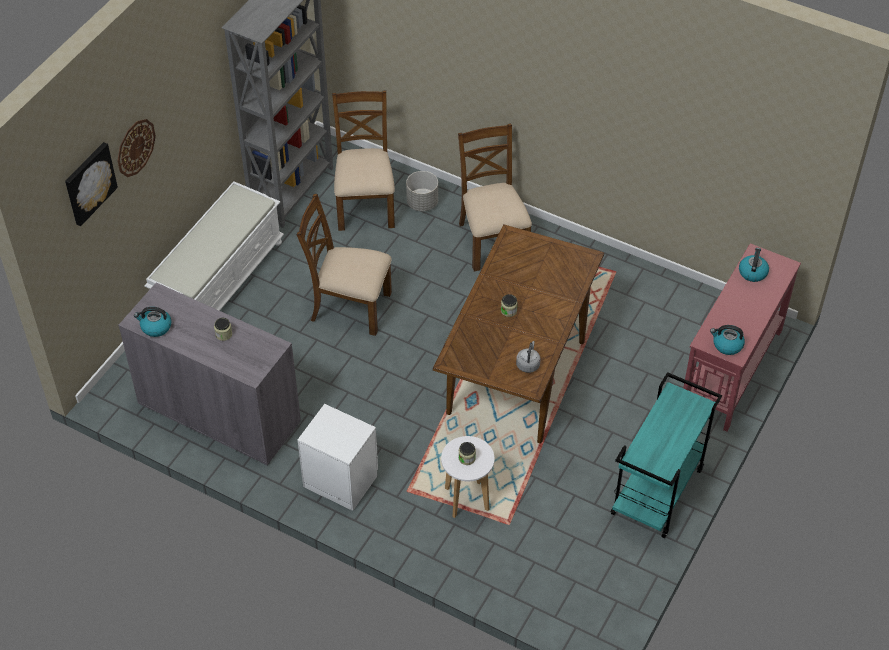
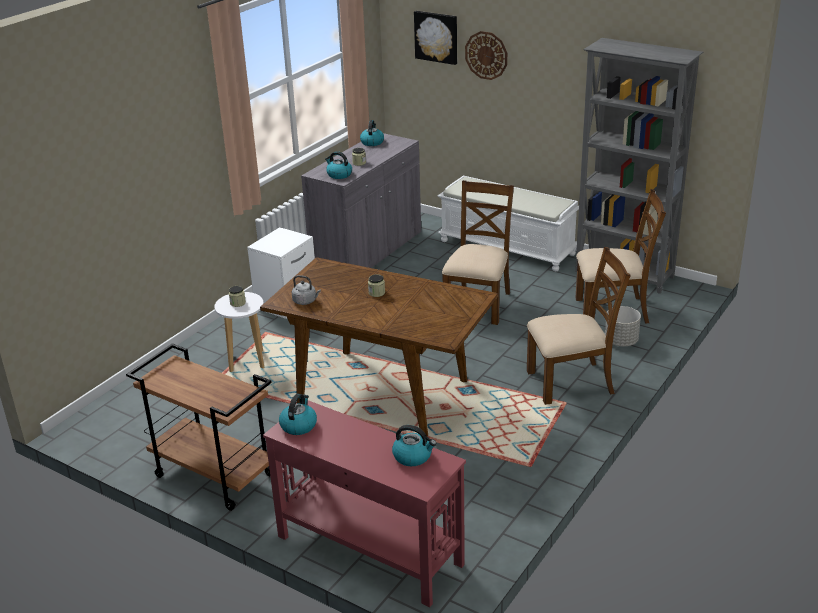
camera: 95 degrees right, 20 degrees down
turquoise cart [610,372,722,538] -> brown cart [126,343,272,511]
none -> kettle [325,151,352,179]

